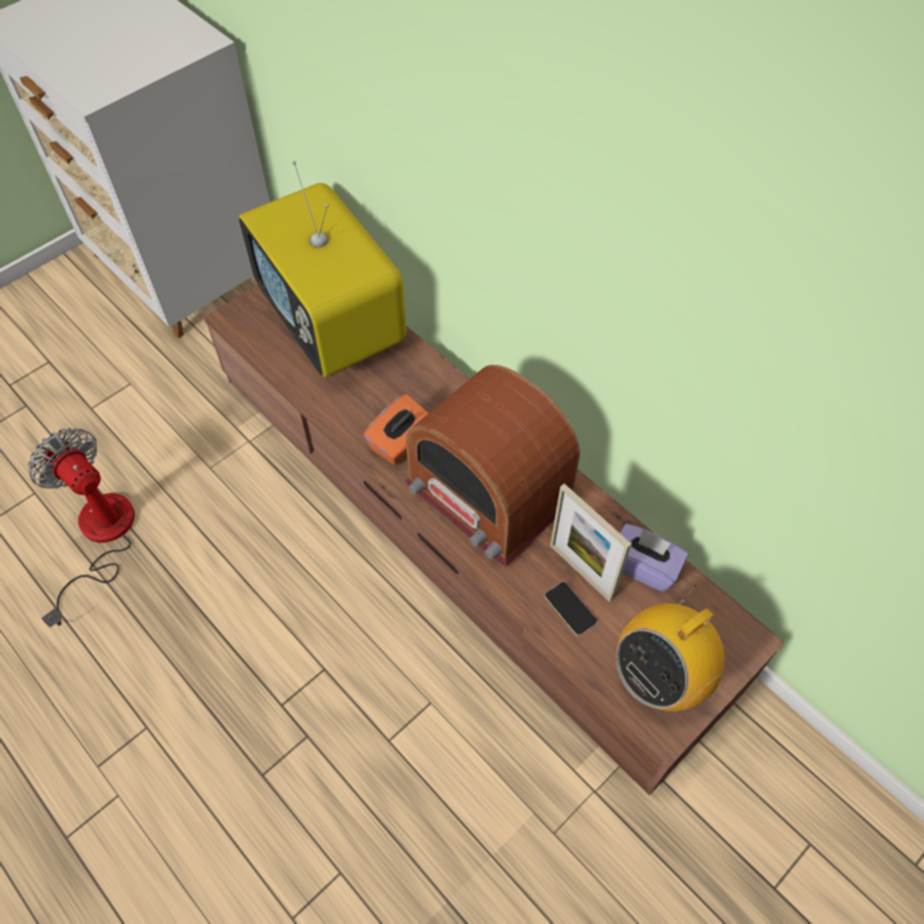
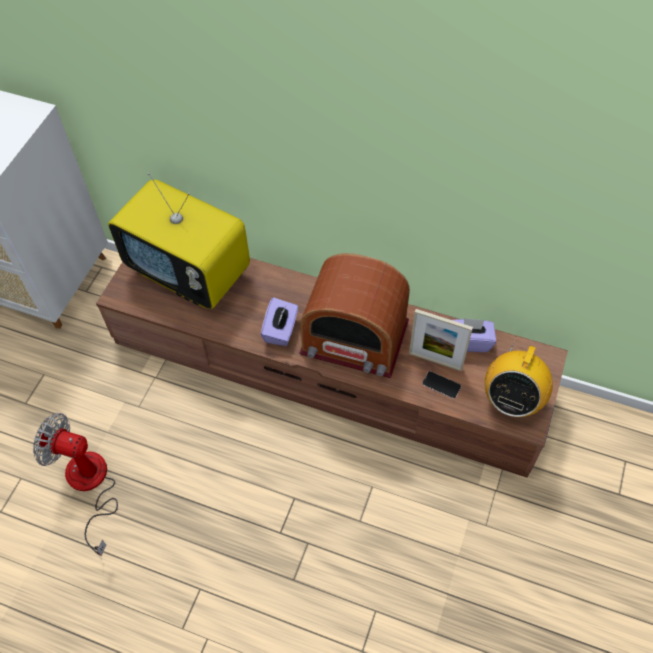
camera: 25 degrees left, 0 degrees up
orange tissue box [363,394,428,465] -> purple tissue box [261,297,298,346]

